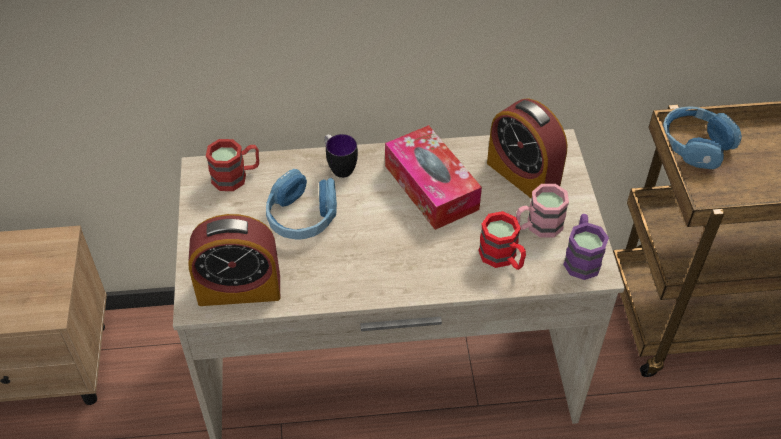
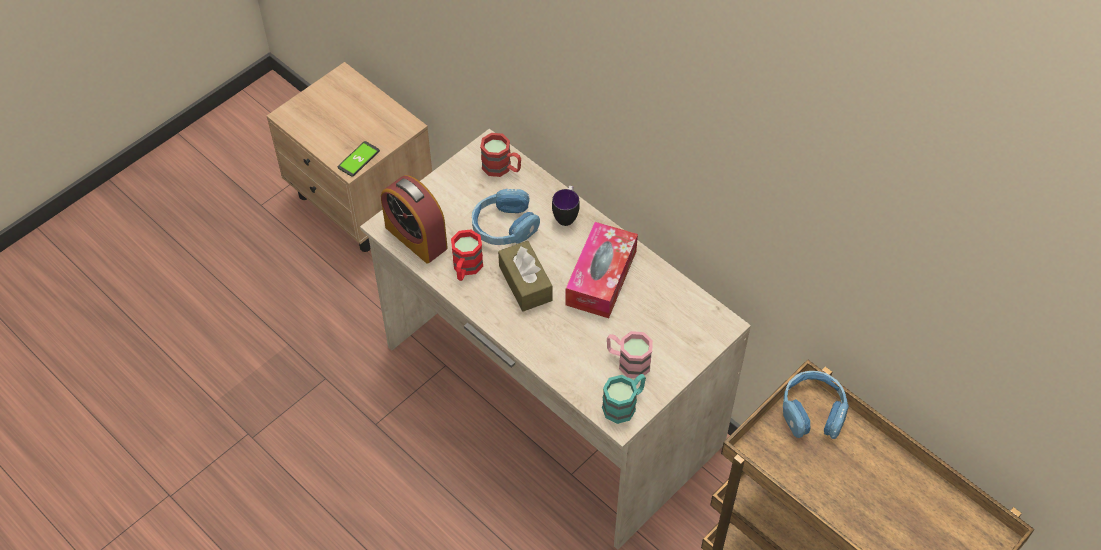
camera: 50 degrees right, 5 degrees up
red mug [478,211,526,270] -> red mug moved to [451,229,483,281]
alarm clock [487,99,568,199] -> none
purple mug [563,214,609,280] -> turquoise mug [602,374,646,424]
none -> phone [338,141,380,177]
none -> brown tissue box [498,241,552,312]

